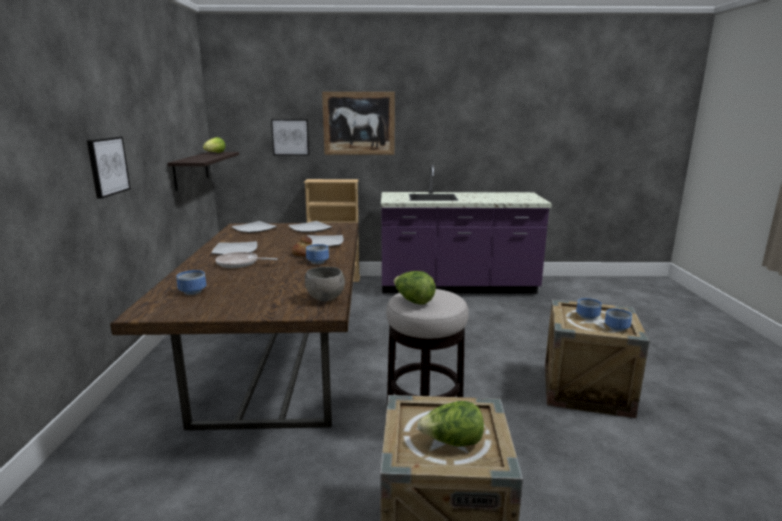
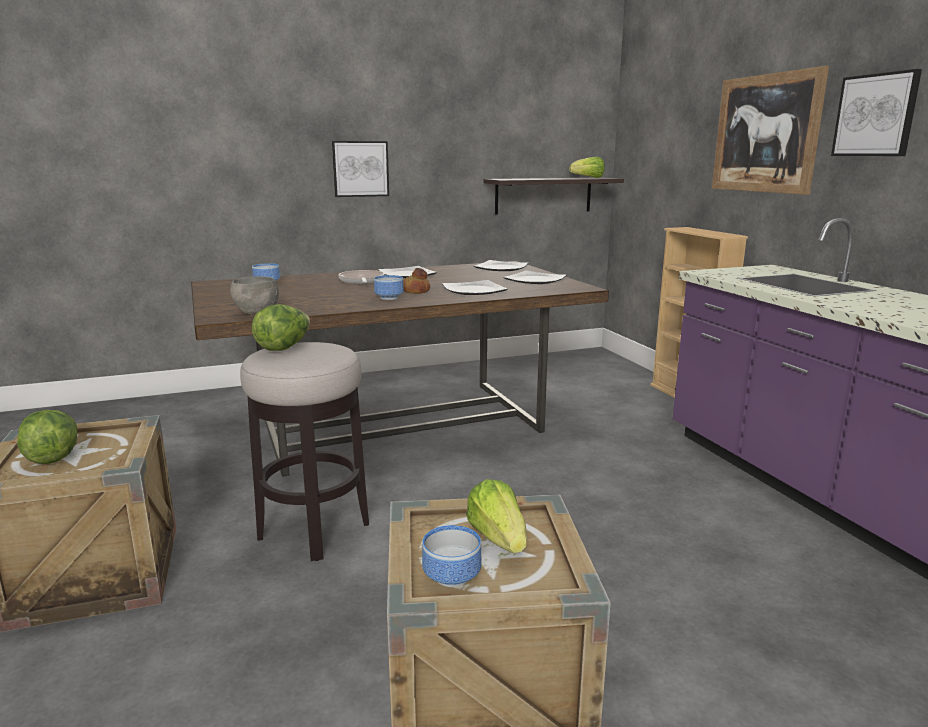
camera: 70 degrees right, 0 degrees up
picture [271,119,310,155] -> picture moved to [831,69,922,156]
bowl [576,298,602,320] -> lettuce [466,479,527,553]

